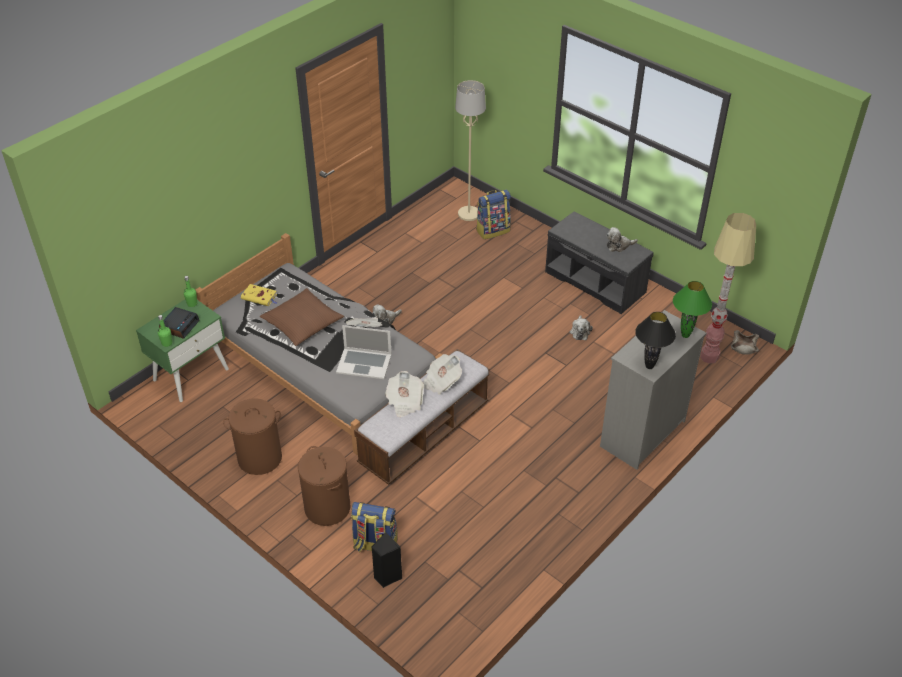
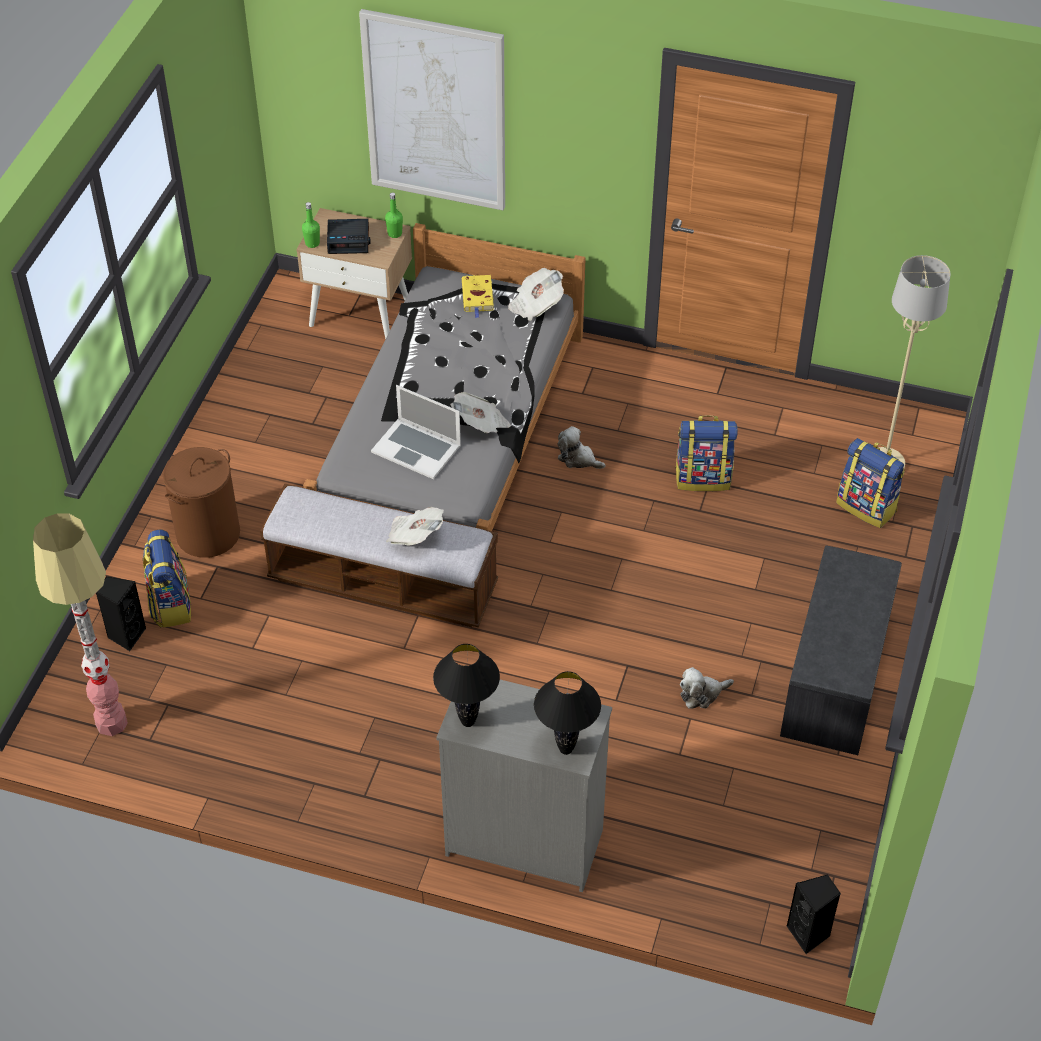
camera: 65 degrees right, 5 degrees up
green nightstand [136,300,229,402] -> beige nightstand [296,208,412,339]
brown laundry basket [223,398,282,475] -> none
brown pillow [260,288,344,346] -> none
laptop [336,325,392,379] -> laptop turned 45 degrees counterclockwise [371,385,461,479]
newspaper [385,371,424,417] -> newspaper moved to [508,268,564,321]
plush toy [606,227,638,252] -> none
green table lamp [673,281,712,338] -> black table lamp [534,671,601,755]
floor lamp [700,213,756,363] -> floor lamp moved to [33,513,128,736]
beige bowl [731,330,759,355] -> black speaker [787,874,841,954]
none -> picture [359,9,505,210]
none -> backpack [675,415,738,491]

